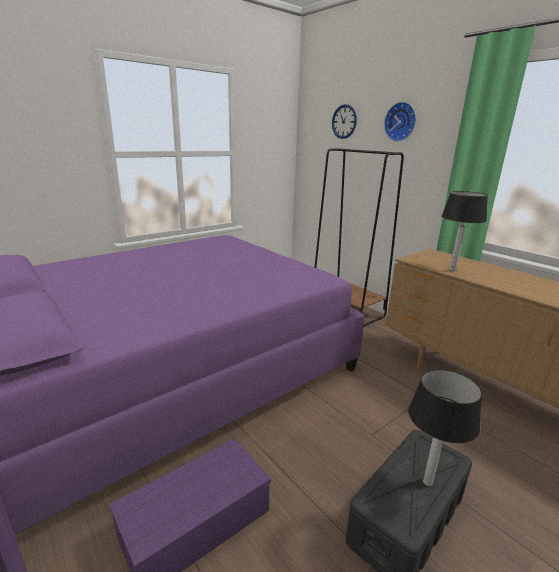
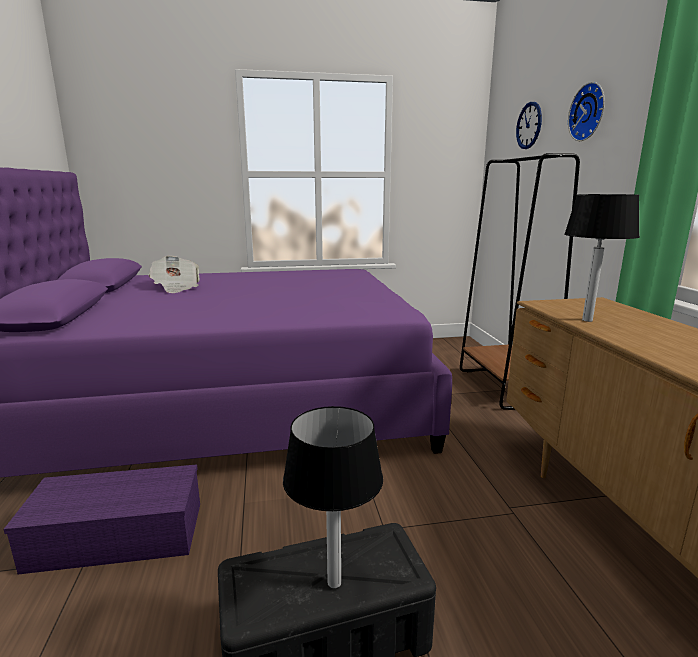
camera: 30 degrees right, 5 degrees down
none -> newspaper [148,256,199,293]

